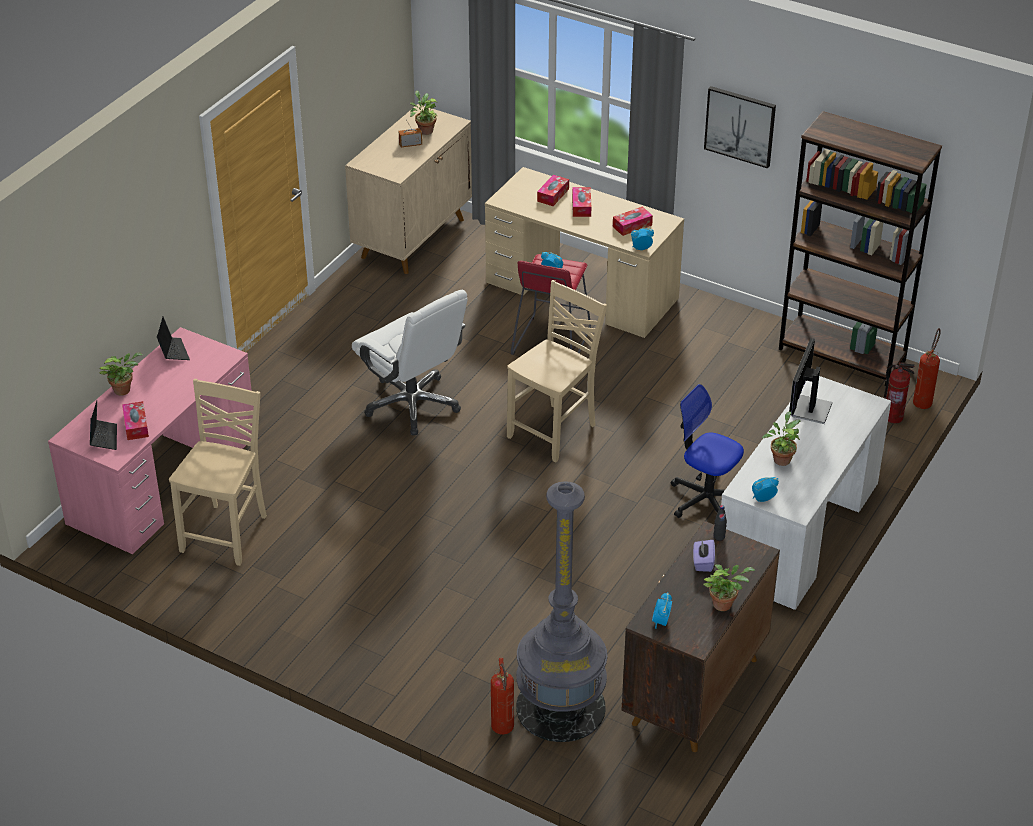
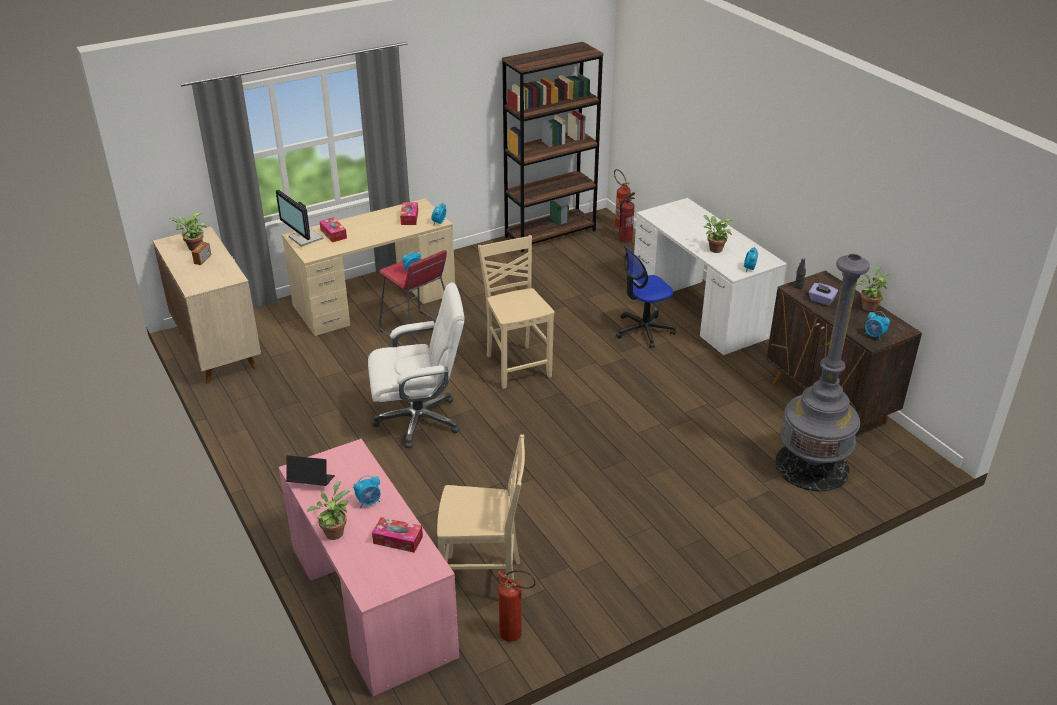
camera: 60 degrees left, 5 degrees down
laptop [90,401,117,450] -> none
beige chair [169,379,267,566] -> beige chair turned 135 degrees clockwise [437,435,525,579]
fire extinguisher [491,658,514,734] -> fire extinguisher moved to [495,570,536,642]
tissue box [572,187,591,217] -> none
picture [704,86,776,168] -> none
monitor [789,338,832,424] -> monitor moved to [276,190,324,247]
none -> alarm clock [353,475,380,508]

